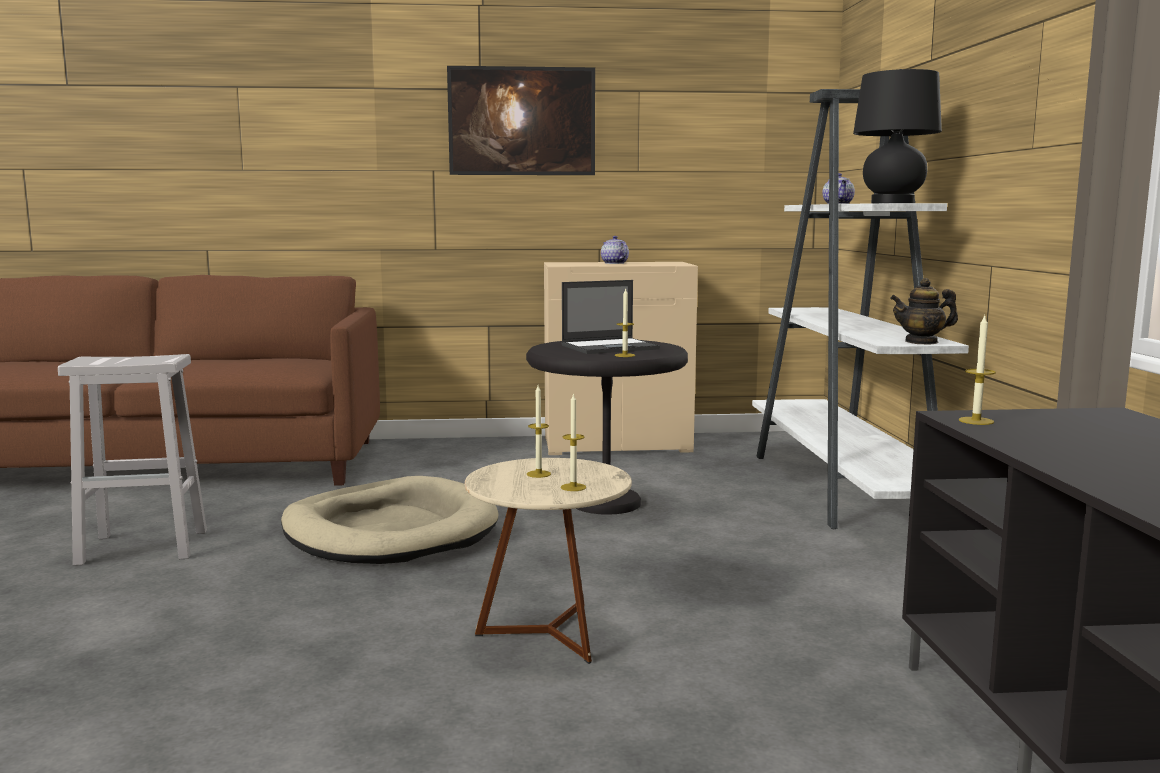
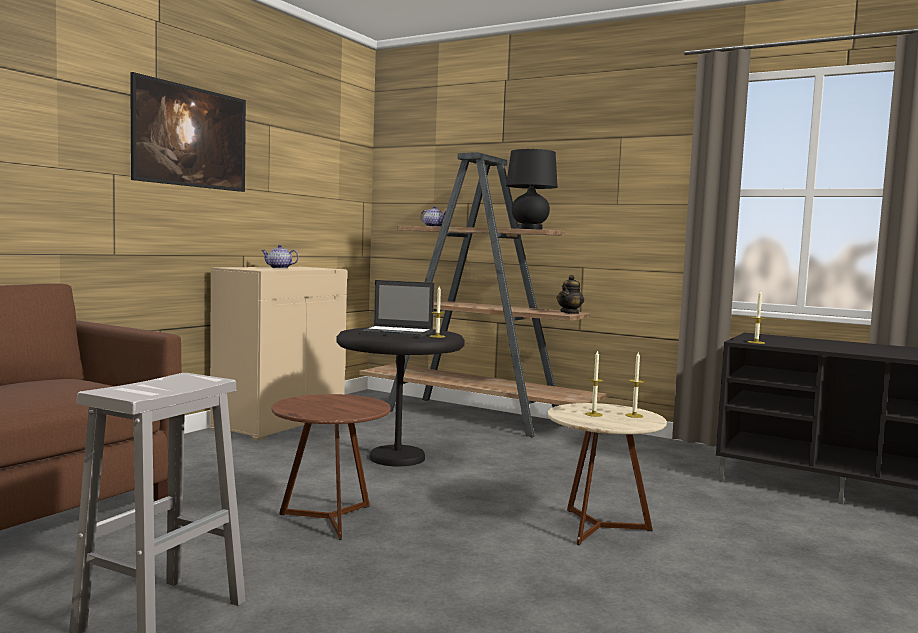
camera: 55 degrees left, 5 degrees down
beige dog bed [281,476,498,564] -> brown side table [271,394,391,540]
laptop [561,280,660,354] -> laptop turned 90 degrees clockwise [359,280,434,338]
white bookcase [752,89,969,529] -> brown bookcase [359,152,606,438]

